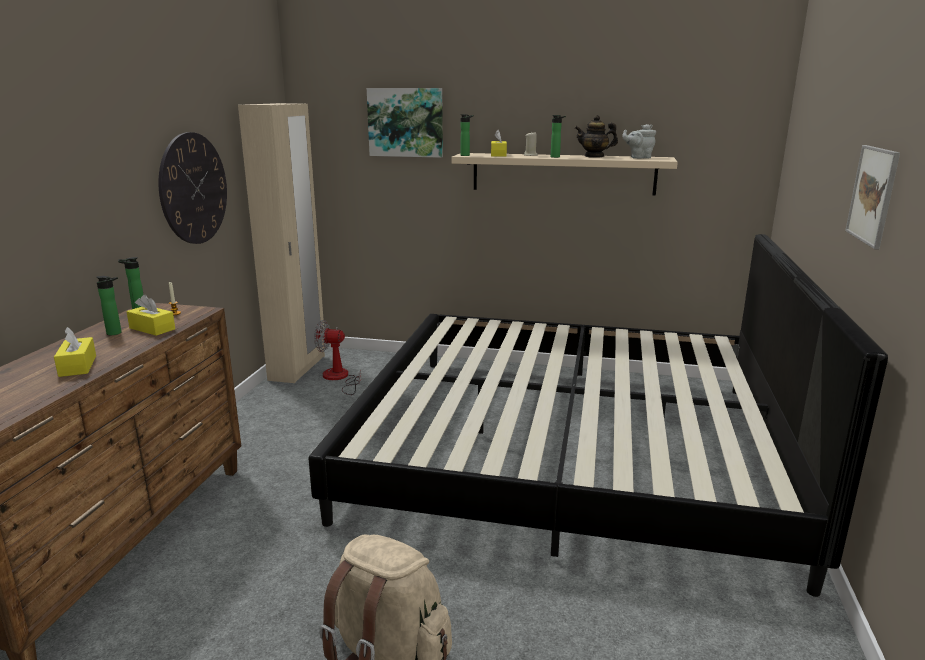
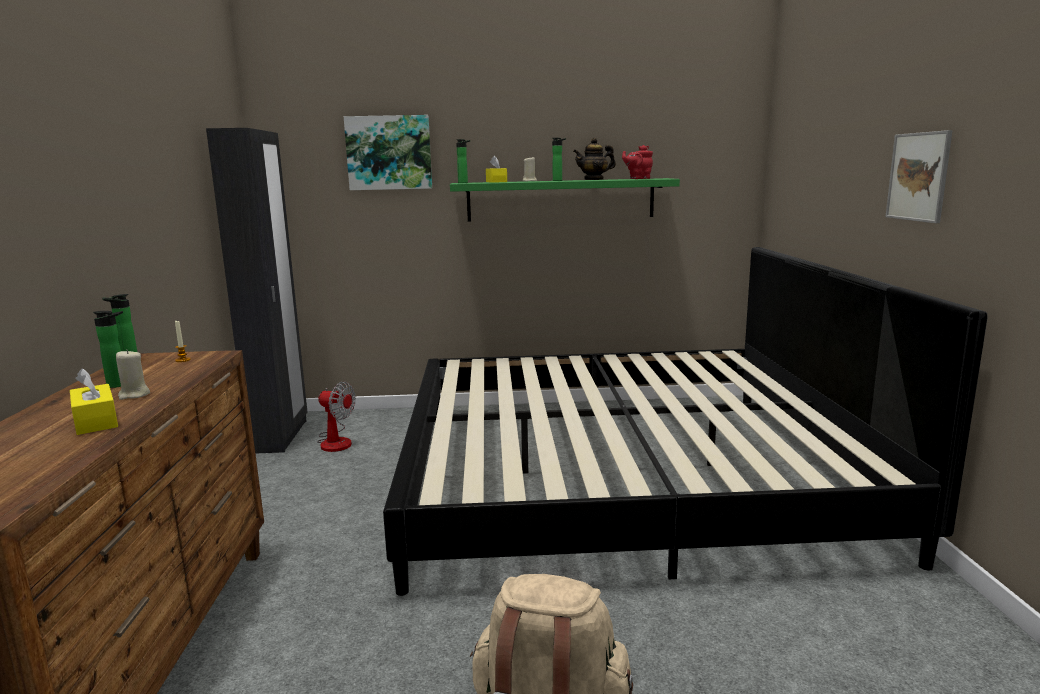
camera: 15 degrees left, 5 degrees down
yellow tissue box [127,295,175,336] -> none
wall clock [158,132,227,244] -> none
beige wardrobe [238,103,325,383] -> black wardrobe [206,128,307,453]
fan [314,320,361,395] -> fan turned 150 degrees counterclockwise [317,382,356,452]
beige shelf [452,153,678,196] -> green shelf [450,178,680,222]
grey teapot [622,124,656,159] -> red teapot [622,145,653,179]
none -> beige candle [116,349,150,400]

